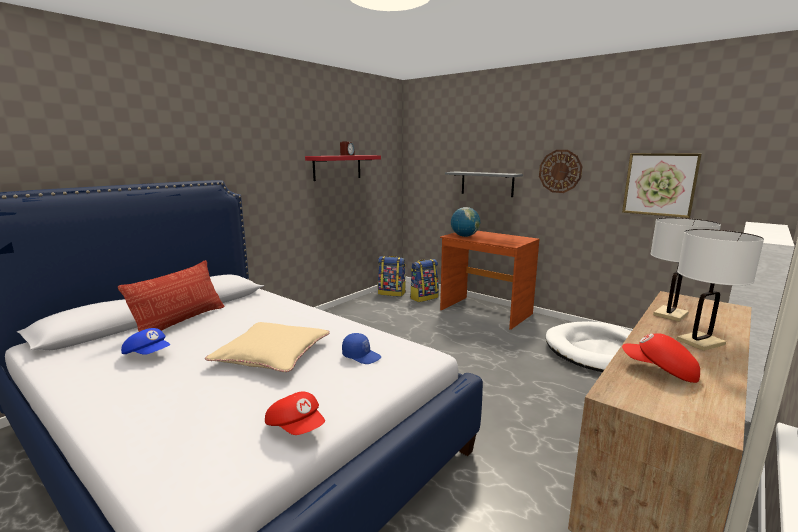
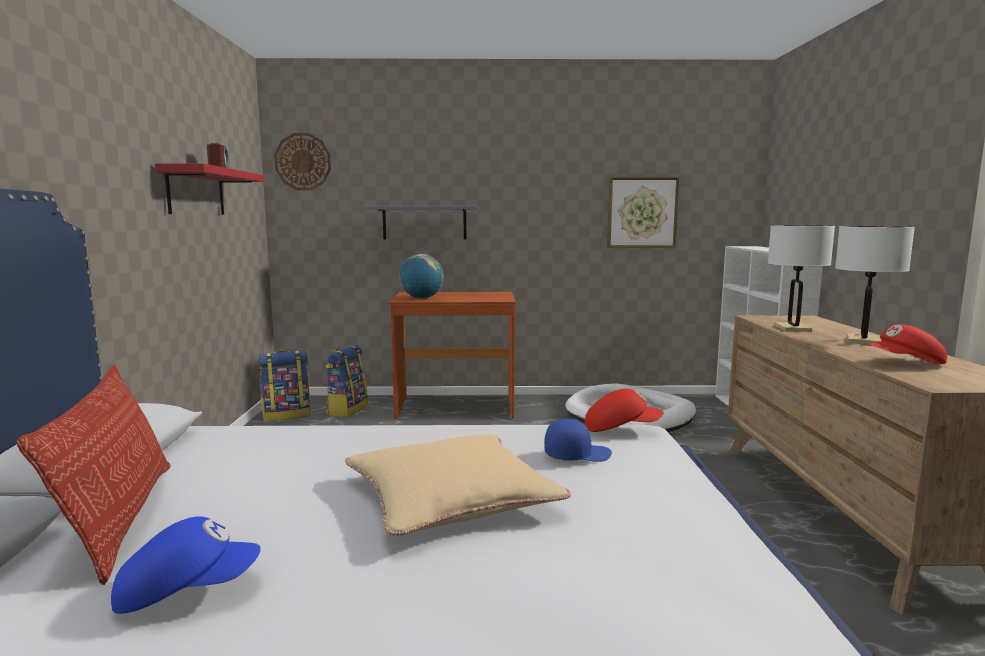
camera: 40 degrees left, 5 degrees down
red cap [265,392,325,435] -> red cap moved to [584,389,664,432]
wall clock [539,150,582,193] -> wall clock moved to [274,133,331,190]

